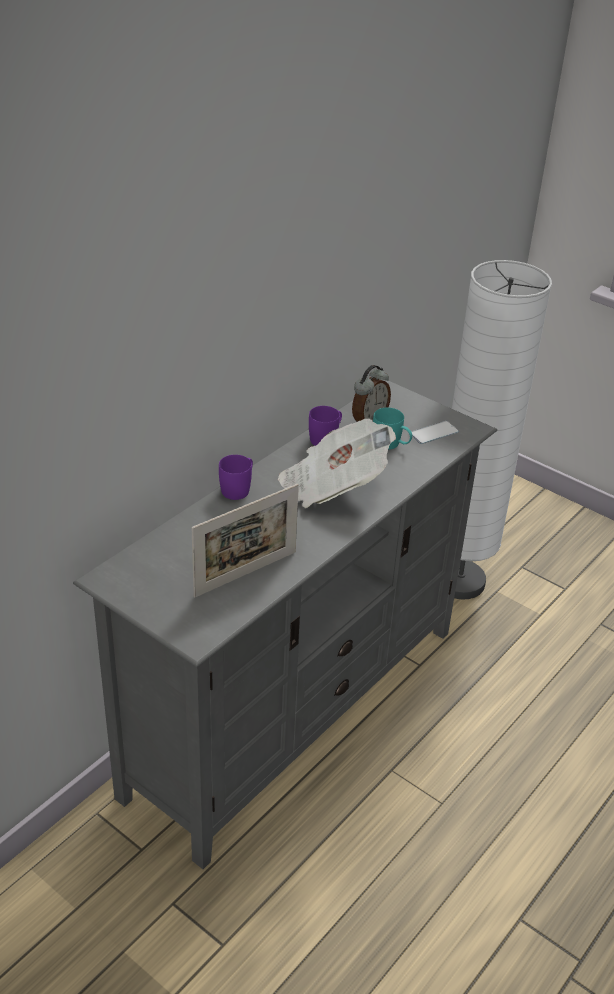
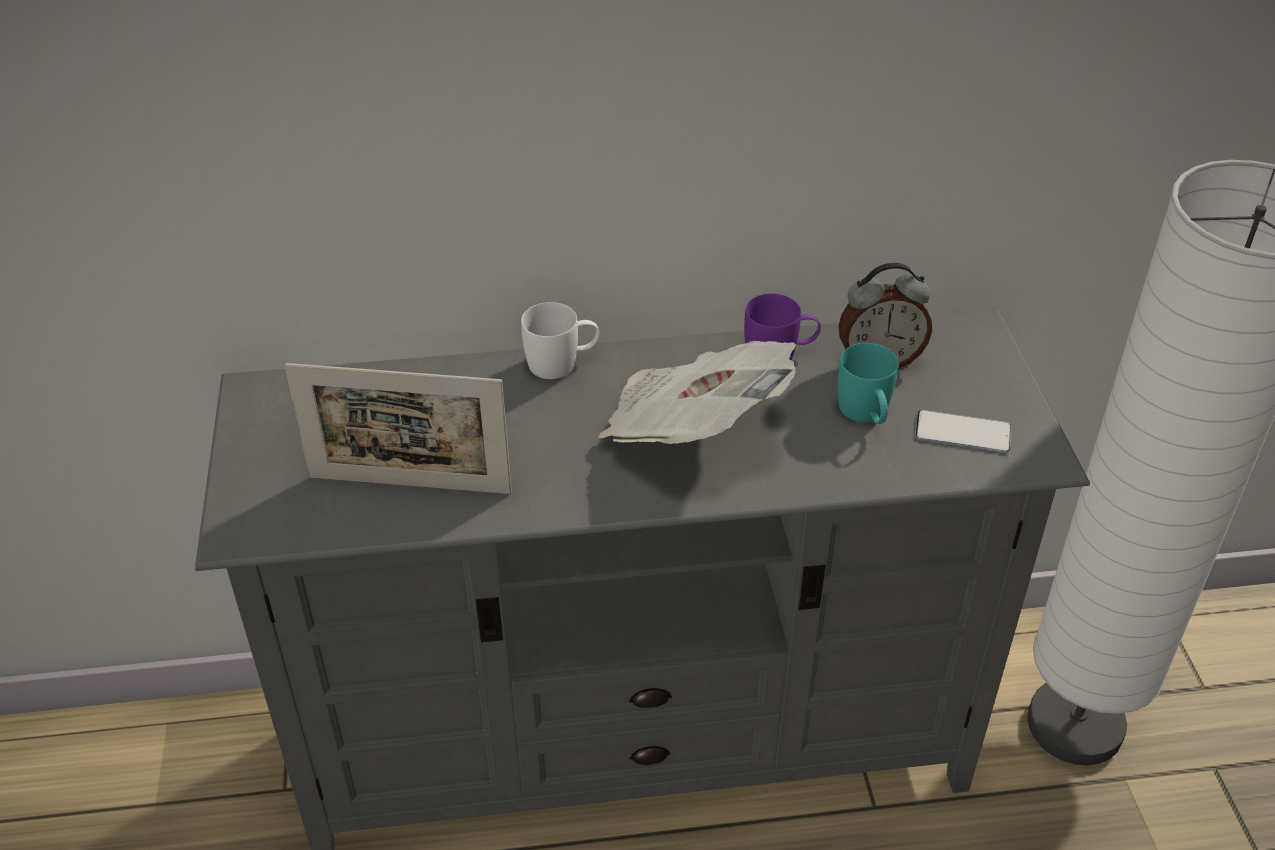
camera: 45 degrees right, 5 degrees up
purple mug [219,455,253,500] -> white mug [521,302,599,379]

